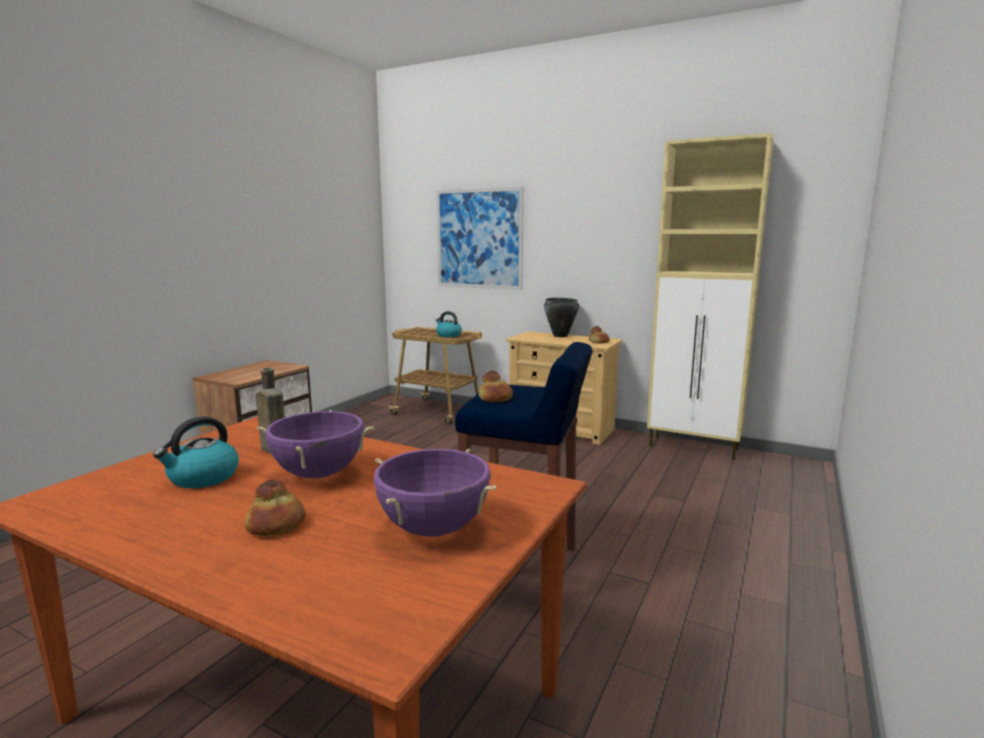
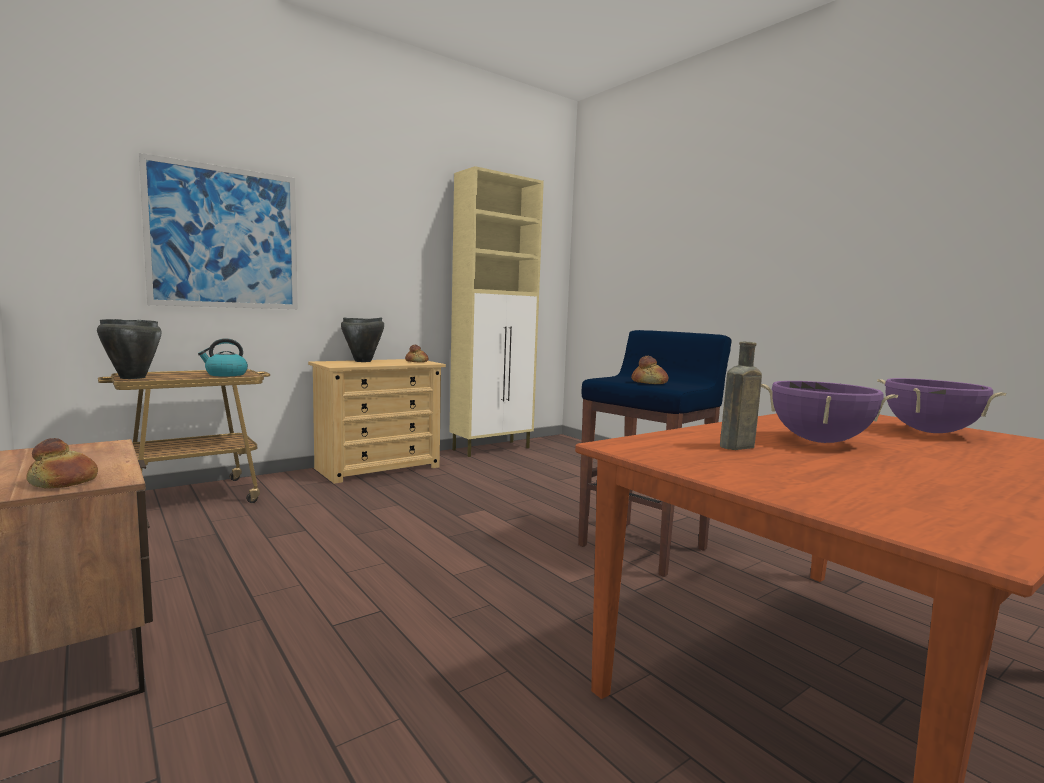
camera: 65 degrees left, 5 degrees down
kettle [153,417,239,488] -> none
bread [245,479,306,536] -> bread moved to [27,438,98,488]
none -> black cooking pot [97,319,161,379]

